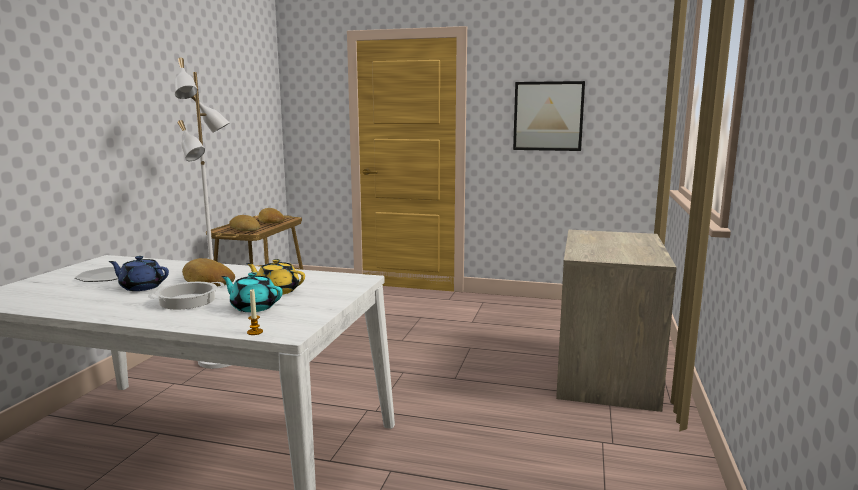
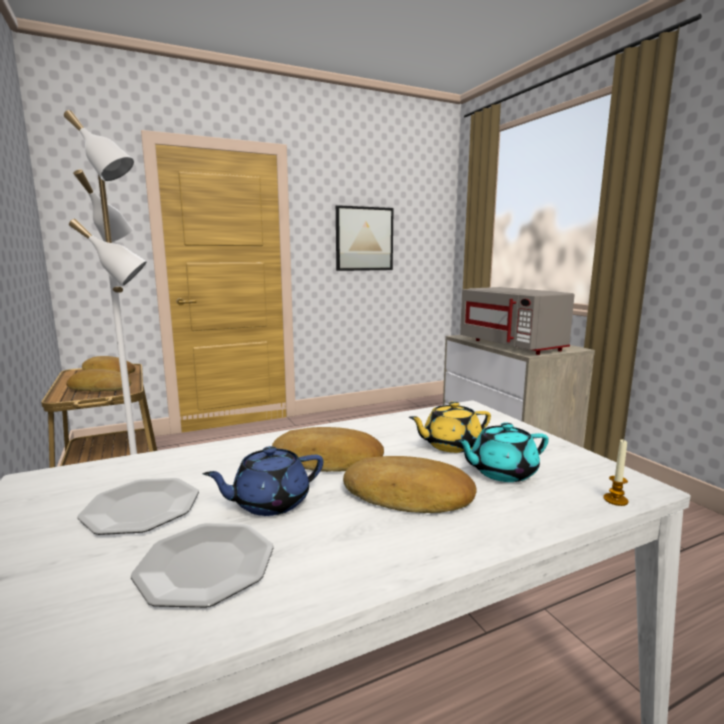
camera: 40 degrees left, 0 degrees up
cooking pot [148,282,224,309] -> bread [343,456,477,513]
none -> plate [131,523,274,608]
none -> grey microwave [460,287,575,355]

